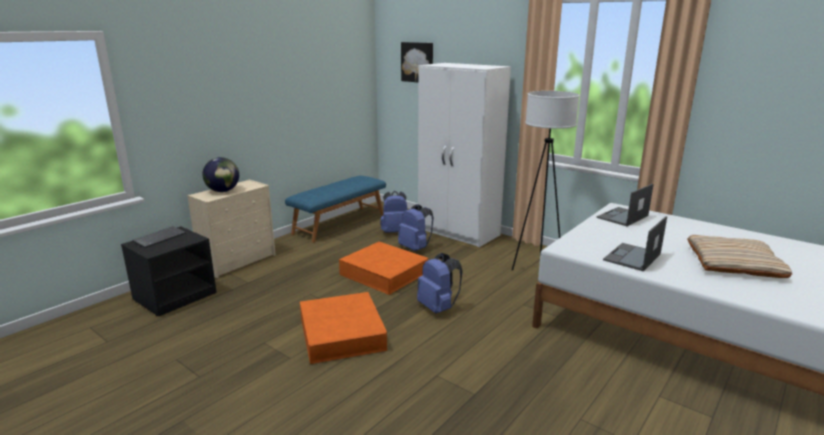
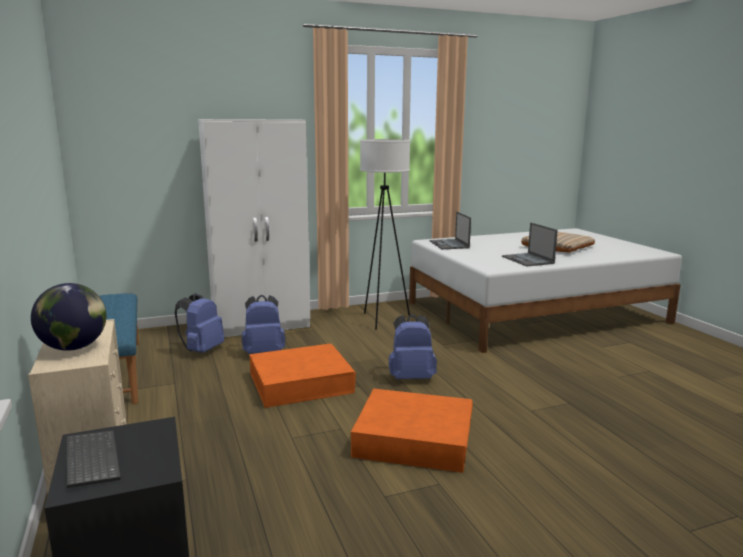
camera: 60 degrees left, 5 degrees down
picture [401,42,433,83] -> none

